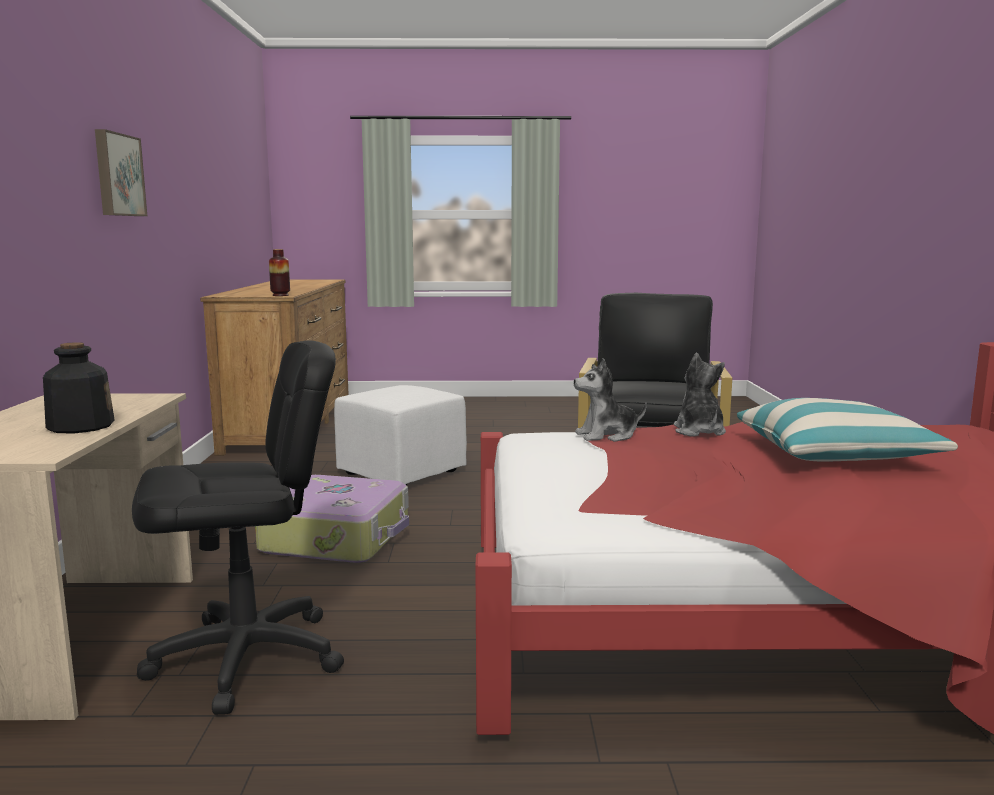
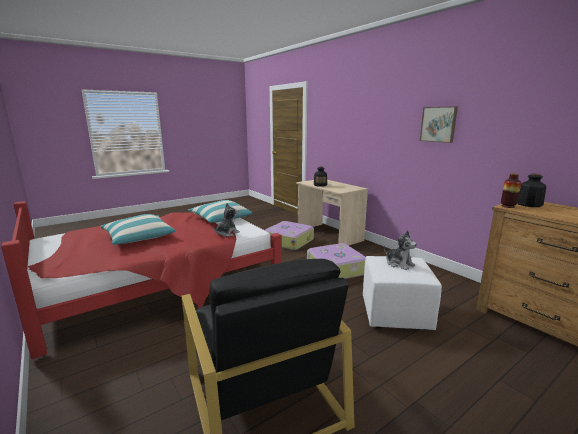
camera: 145 degrees right, 5 degrees up
black office chair [132,341,344,715] -> suitcase [265,221,314,250]
plush toy [674,353,726,437] -> plush toy moved to [384,230,417,270]
none -> pillow [189,200,252,223]
none -> bottle [517,174,546,207]

